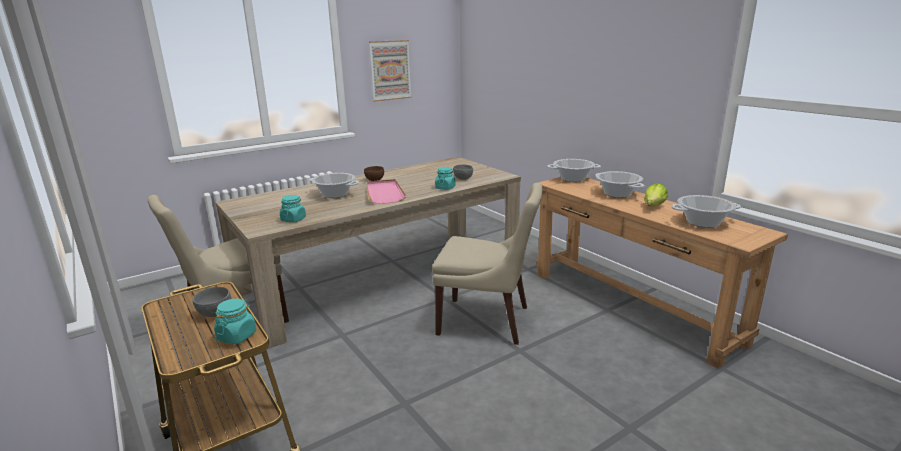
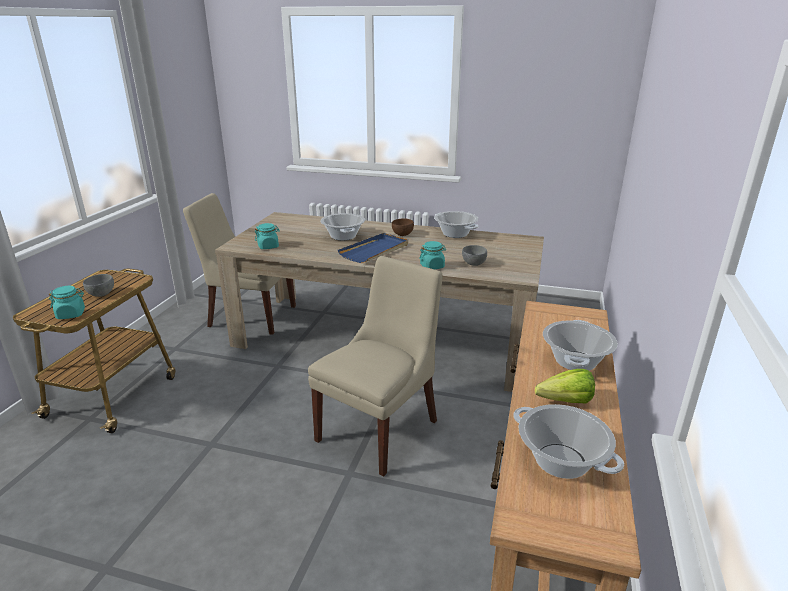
camera: 50 degrees right, 5 degrees up
pink tray [367,179,406,204] -> blue tray [338,233,408,263]
picture [369,40,412,102] -> none
beige chair [432,183,542,345] -> beige chair turned 120 degrees counterclockwise [308,256,442,477]
cooking pot [547,159,601,182] -> cooking pot moved to [434,211,479,238]

